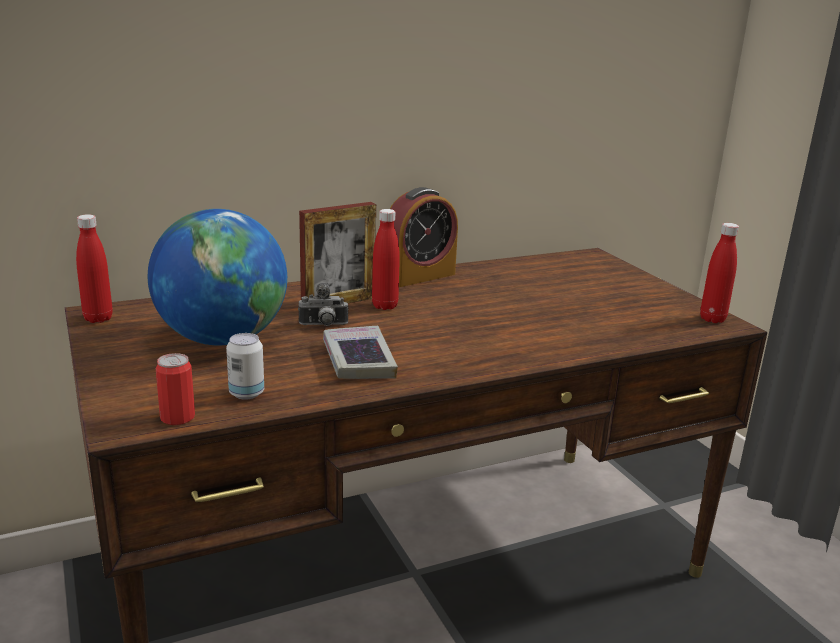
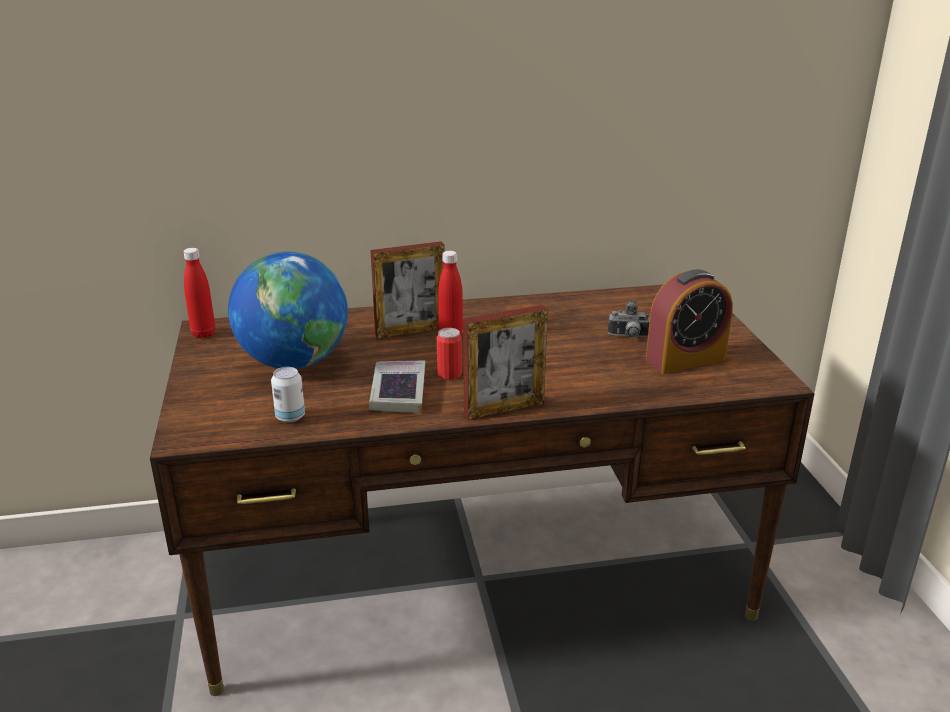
camera: 15 degrees right, 5 degrees up
can [156,353,195,425] -> can moved to [437,328,462,380]
camera [298,283,349,326] -> camera moved to [608,300,650,338]
alarm clock [390,187,458,287] -> alarm clock moved to [646,269,733,374]
red bottle [700,223,739,323] -> none
none -> picture frame [463,305,548,420]

